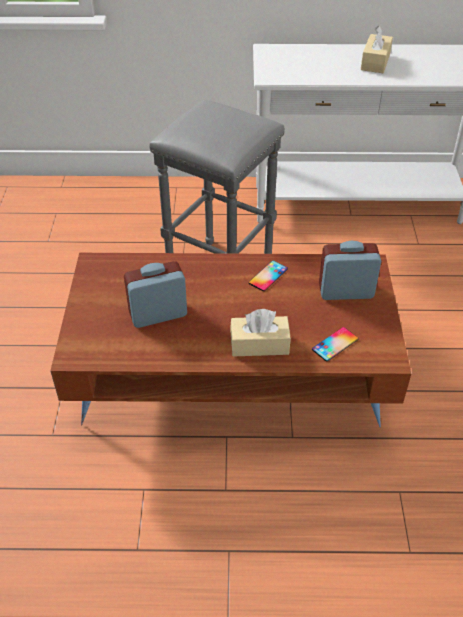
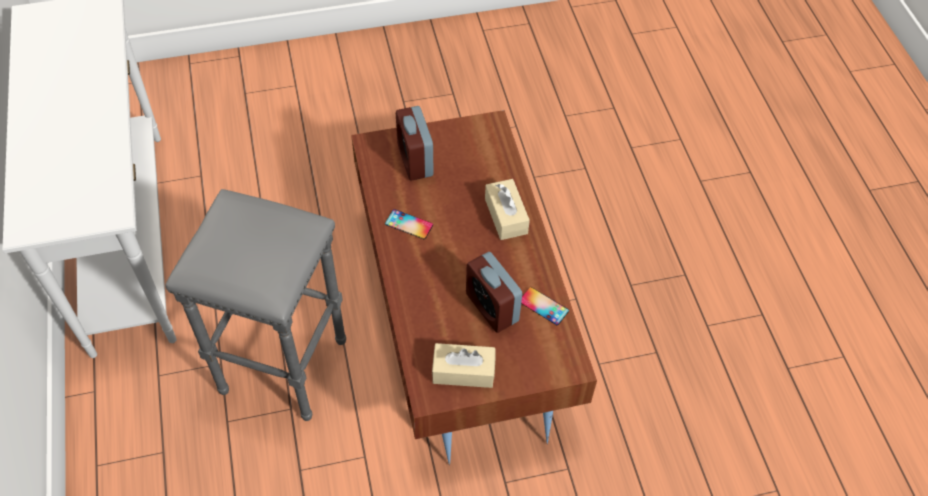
camera: 105 degrees left, 10 degrees up
phone [312,327,358,361] -> phone moved to [521,287,569,325]
beige tissue box [361,26,393,73] -> beige tissue box moved to [432,343,496,388]

